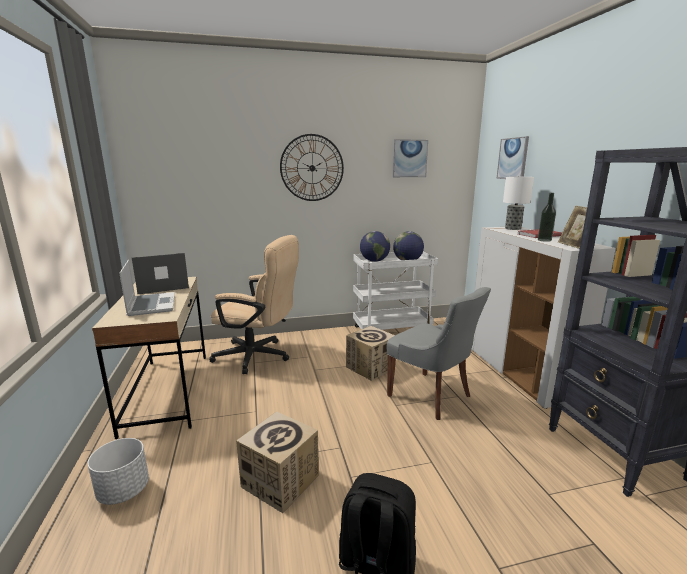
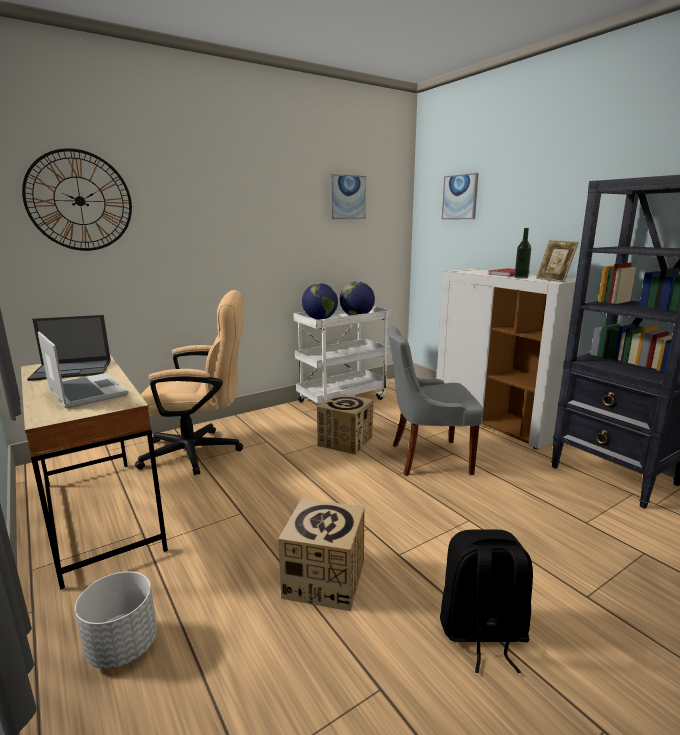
camera: 20 degrees left, 0 degrees up
laptop [132,253,189,294] -> laptop turned 150 degrees counterclockwise [27,315,111,381]
wall clock [280,134,344,201] -> wall clock moved to [22,148,132,251]
grey chair [386,287,491,420] -> grey chair turned 150 degrees clockwise [387,326,483,476]
table lamp [503,177,534,230] -> none

